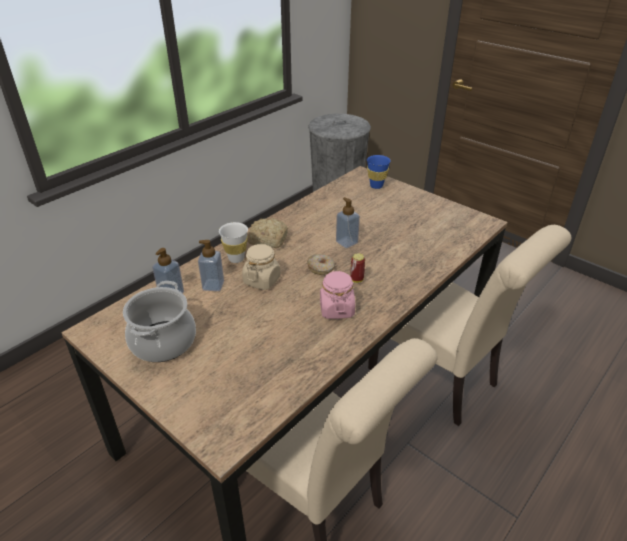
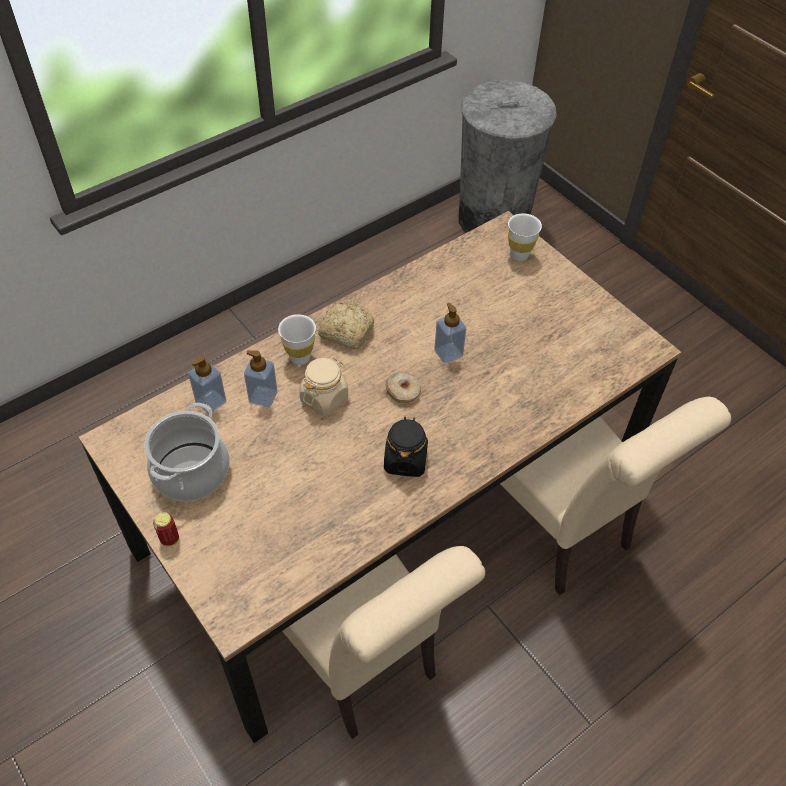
camera: 10 degrees right, 15 degrees up
pink jar [320,271,355,319] -> black jar [384,417,428,477]
can [350,253,365,283] -> can moved to [153,512,179,546]
blue cup [367,155,391,189] -> white cup [508,213,542,261]

